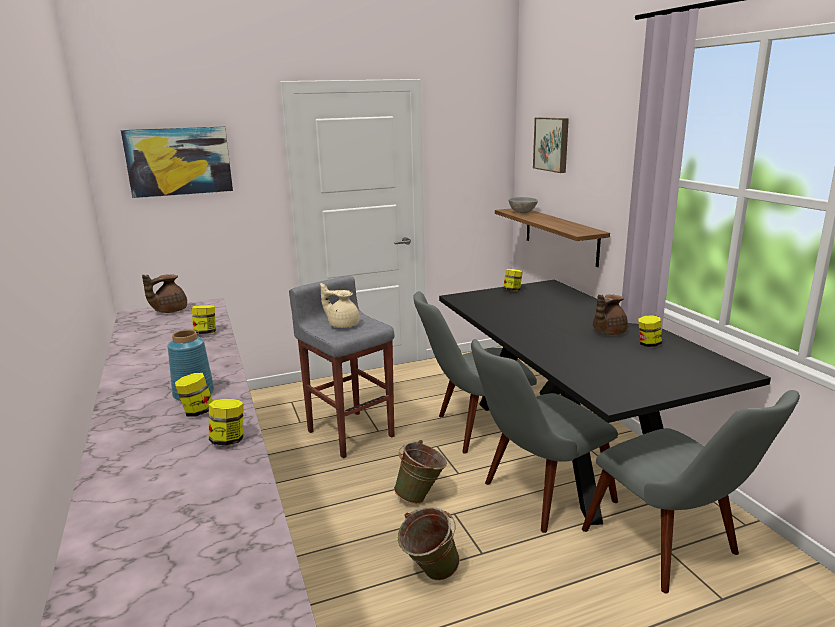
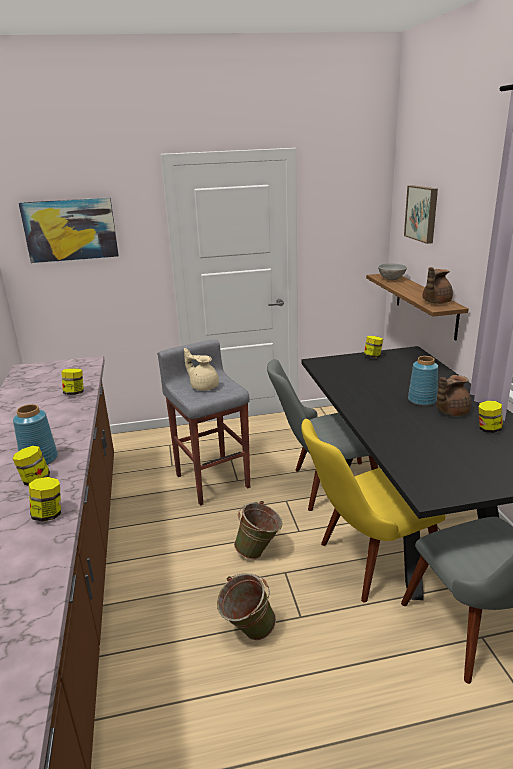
camera: 10 degrees right, 5 degrees up
brown teapot [142,274,187,313] -> brown teapot moved to [423,267,453,304]
grey chair [471,339,618,533] -> yellow chair [301,419,446,602]
none -> blue vase [408,356,438,406]

